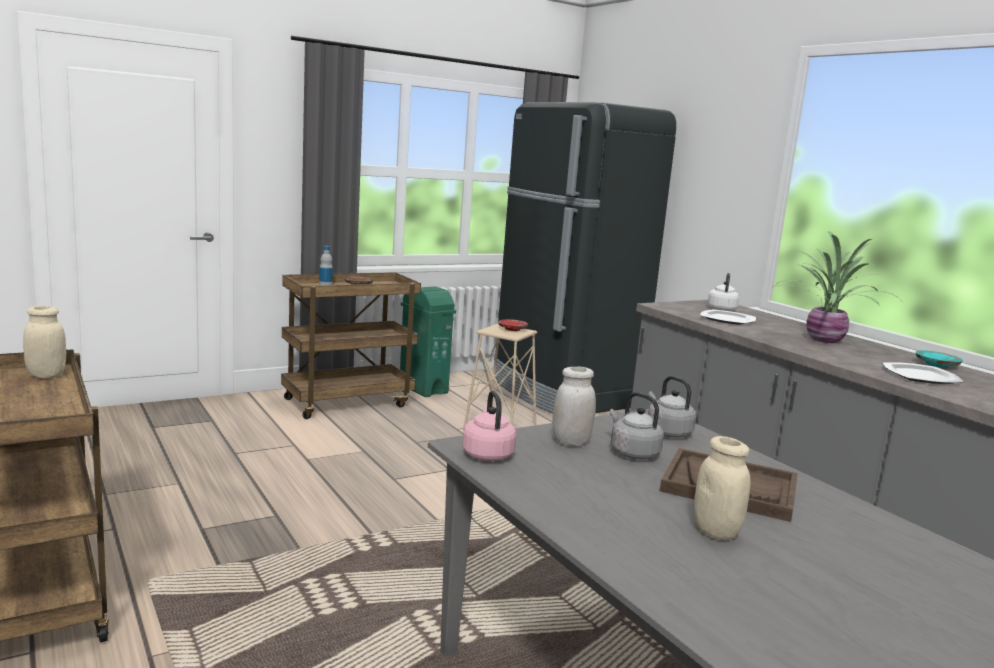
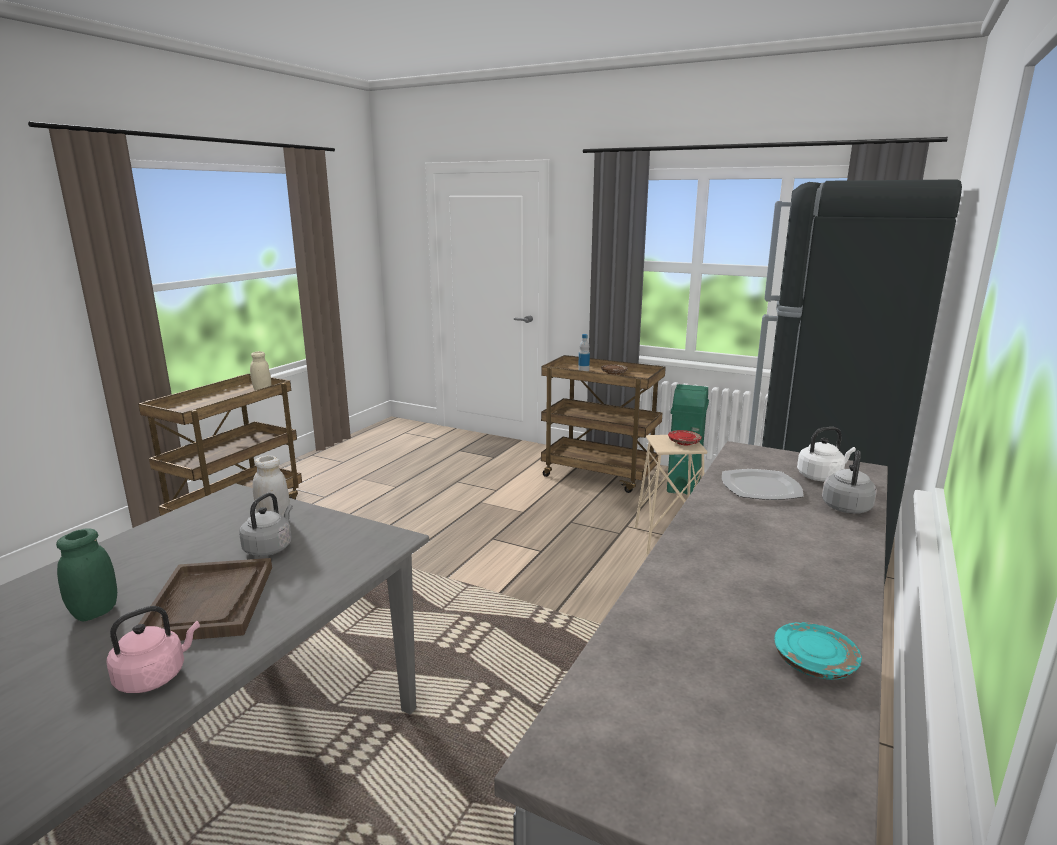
camera: 60 degrees right, 5 degrees up
pink kettle [463,391,516,461] -> pink kettle moved to [106,606,200,693]
grey kettle [648,376,696,438] -> grey kettle moved to [822,450,877,514]
beige jar [694,436,750,540] -> green jar [56,528,117,621]
potted plant [771,231,901,343] -> none
plate [883,362,964,384] -> none

